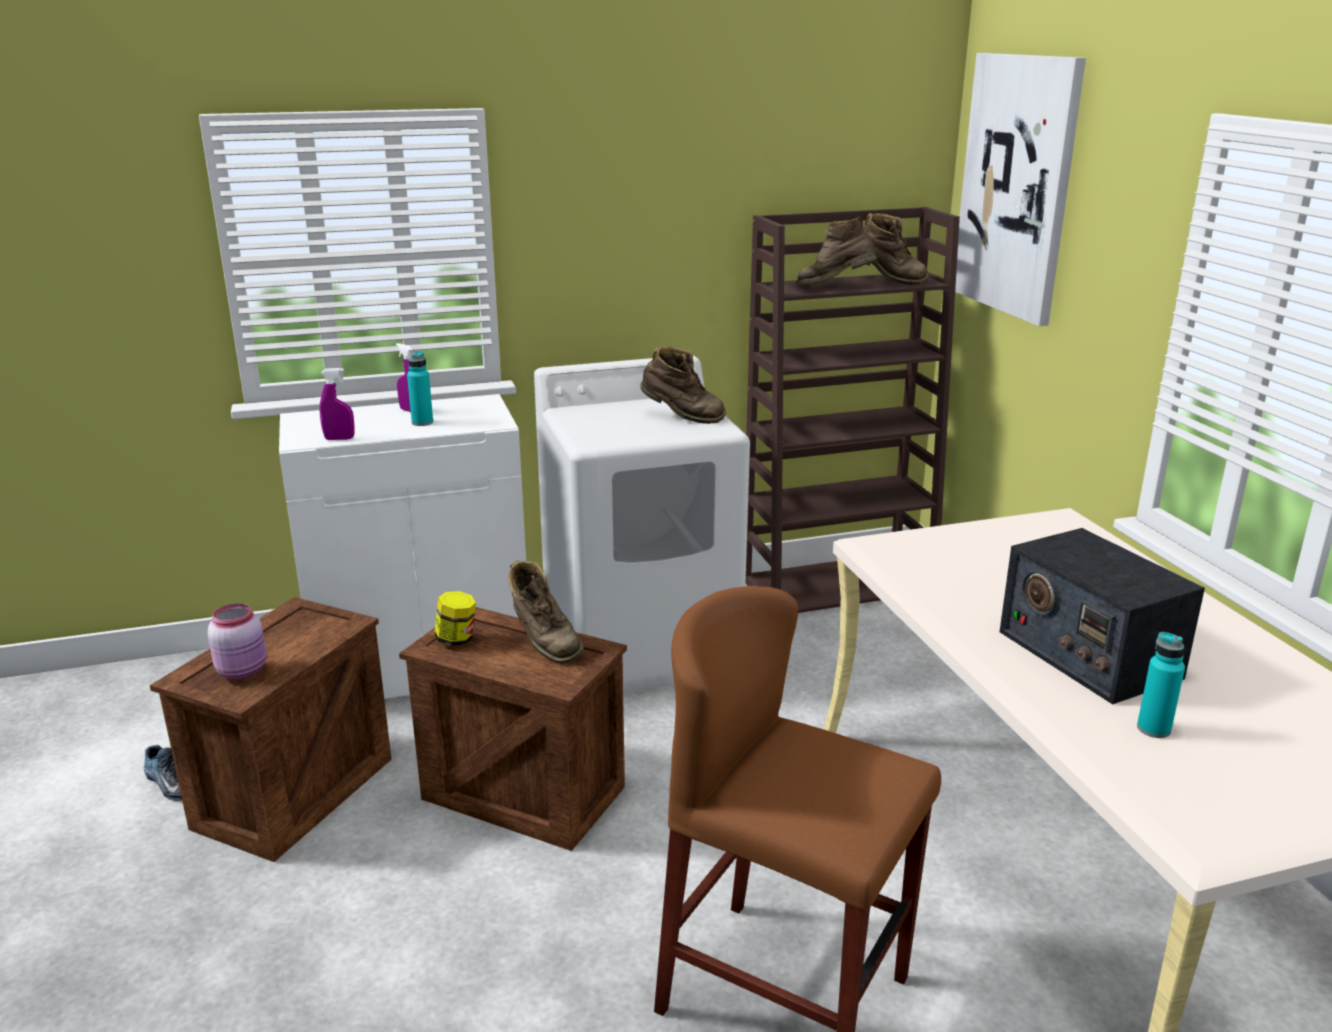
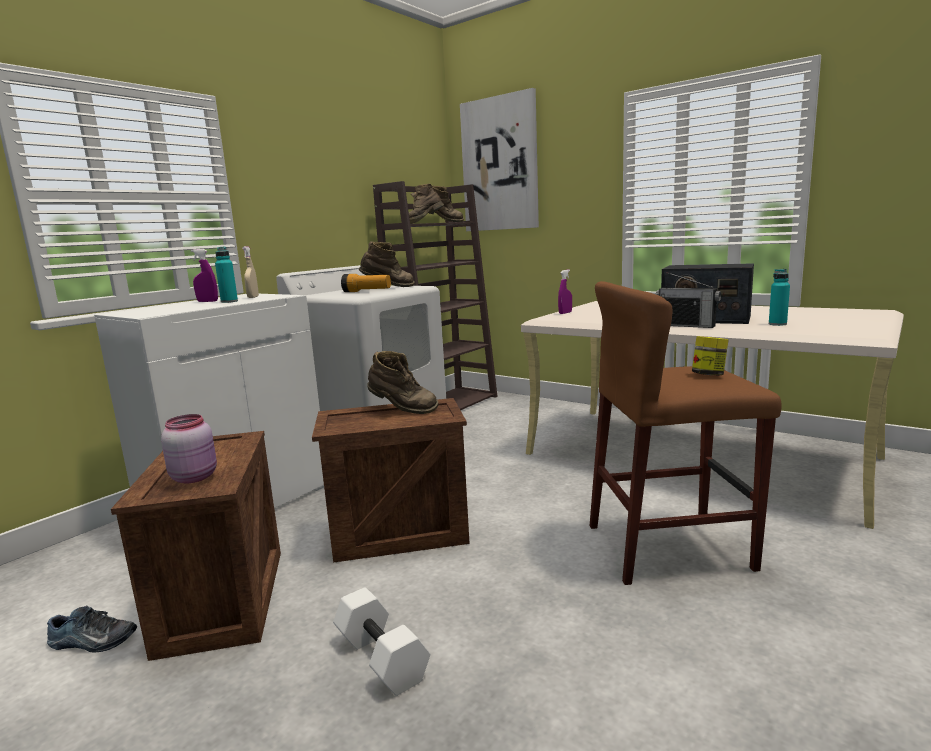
camera: 35 degrees left, 10 degrees down
purple spray bottle [319,368,355,440] -> purple spray bottle moved to [558,270,572,314]
jar [434,591,476,646] -> jar moved to [692,336,729,376]
none -> beige spray bottle [242,246,259,298]
none -> white dumbbell [333,587,430,696]
none -> flashlight [341,274,391,292]
none -> radio [656,272,721,328]

